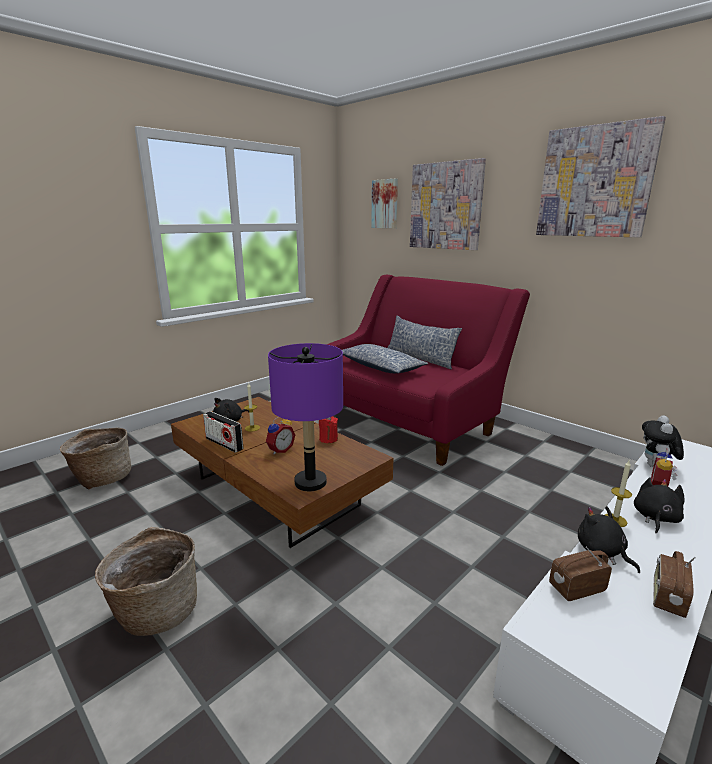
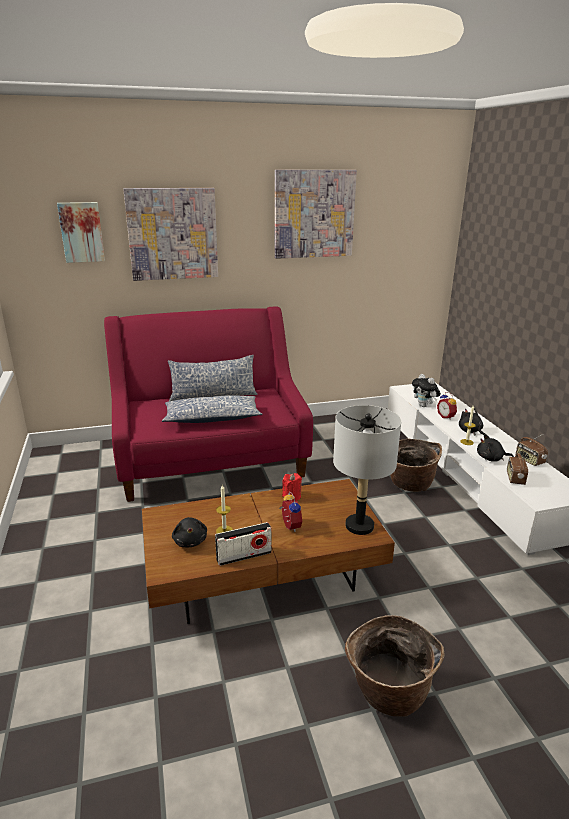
camera: 60 degrees left, 5 degrees up
basket [60,428,131,489] -> basket moved to [391,438,442,492]
purple table lamp [268,343,343,491] -> grey table lamp [333,405,401,535]

